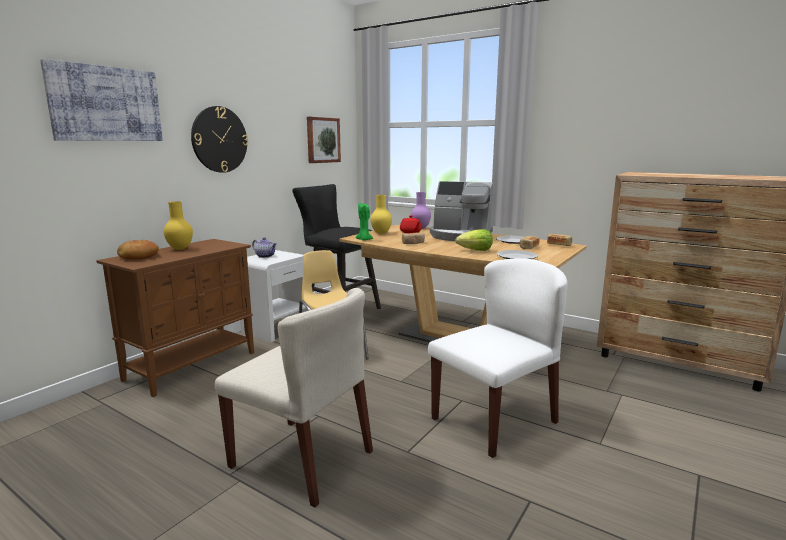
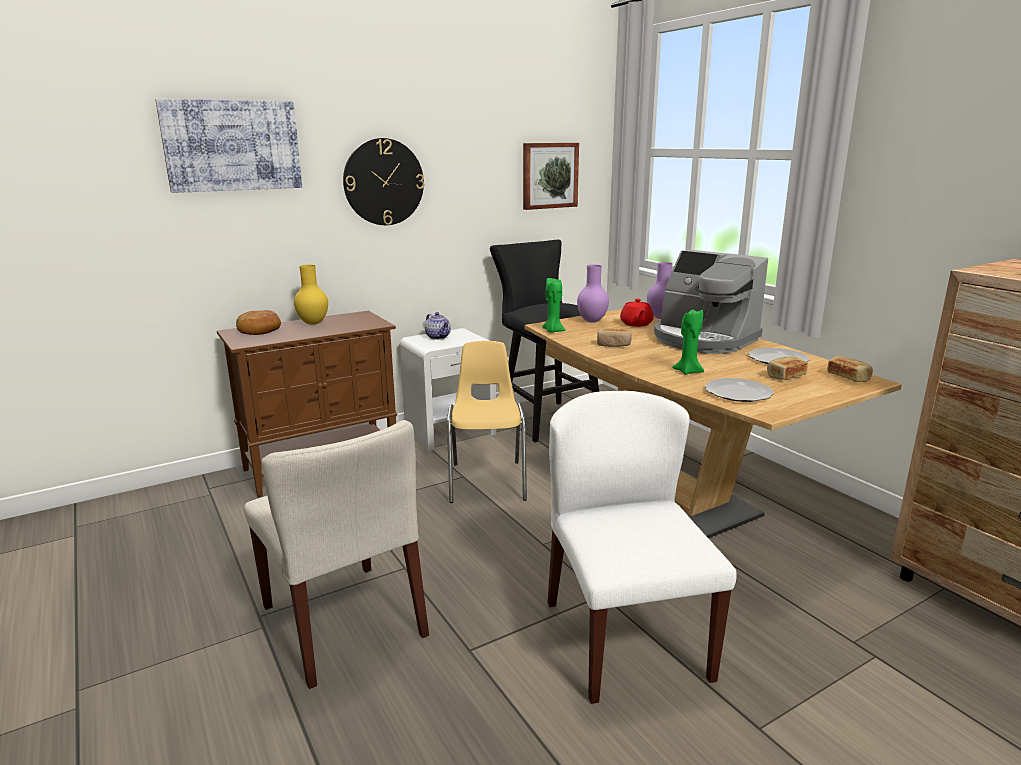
camera: 25 degrees right, 5 degrees up
yellow vase [370,195,392,234] -> purple vase [577,265,609,323]
white chair [428,258,567,458] -> white chair turned 90 degrees counterclockwise [547,391,737,704]
lettuce [455,229,493,251] -> green candle [672,310,704,375]

